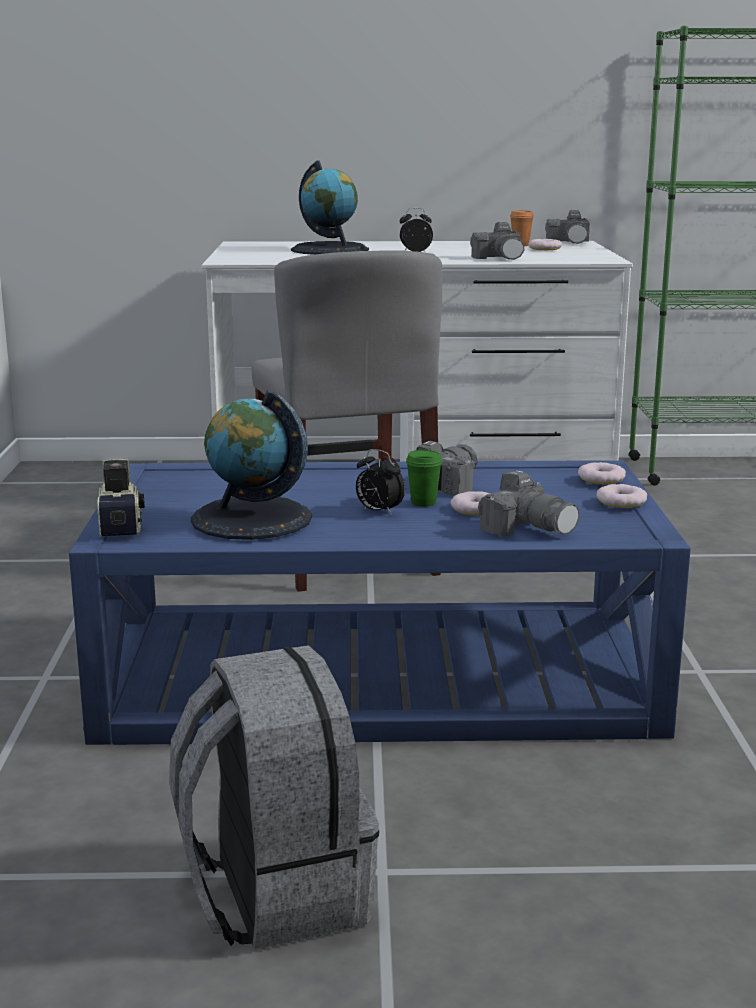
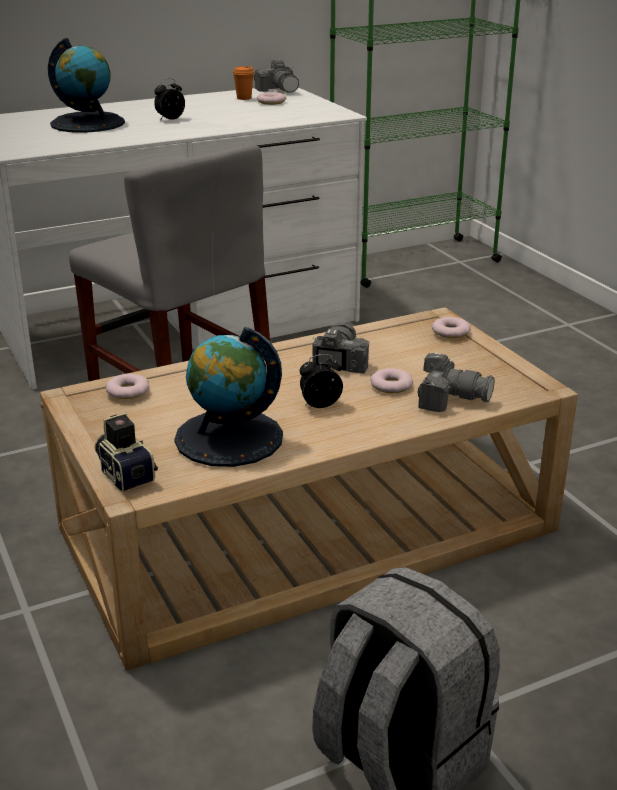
camera: 25 degrees left, 10 degrees up
blue coffee table [69,460,691,745] -> beige coffee table [40,307,578,671]
alarm clock [356,449,405,516] -> alarm clock turned 150 degrees clockwise [300,354,343,408]
green cup [406,450,443,507] -> none
camera [470,222,525,260] -> none
donut [596,484,647,508] -> donut moved to [105,374,149,399]

